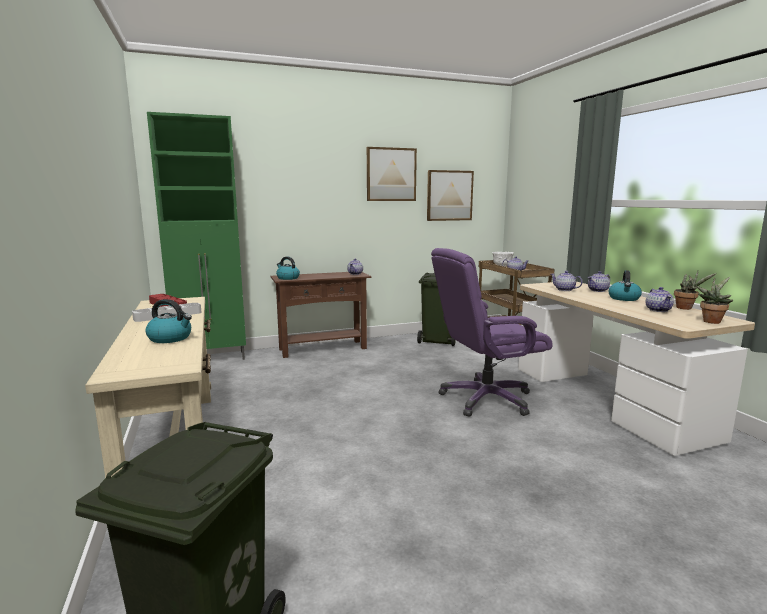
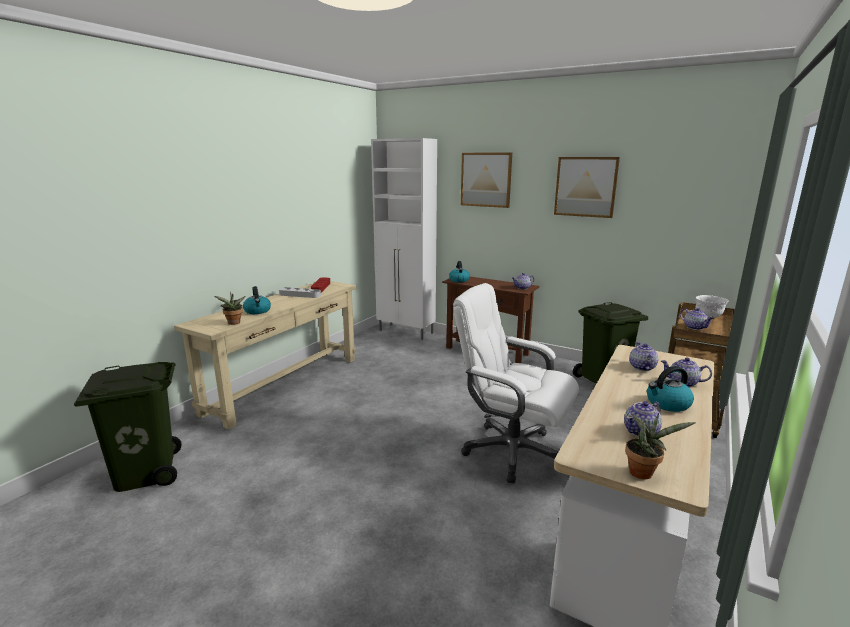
camera: 50 degrees right, 5 degrees up
green cabinet [147,112,246,360] -> white cabinet [371,138,437,340]
picture [427,170,474,221] -> picture moved to [461,153,512,208]
purple office chair [431,248,553,417] -> white office chair [453,283,579,483]
potted plant [674,271,716,310] -> potted plant moved to [215,292,246,325]

